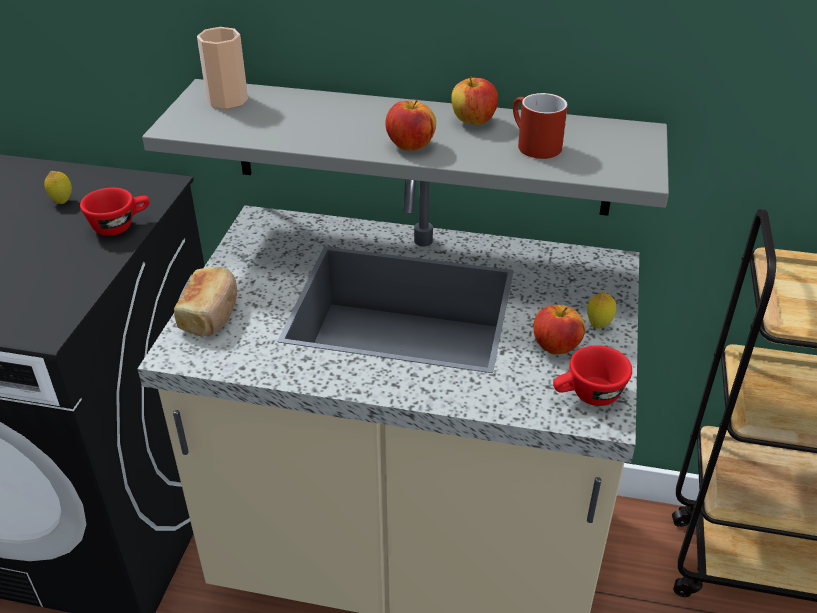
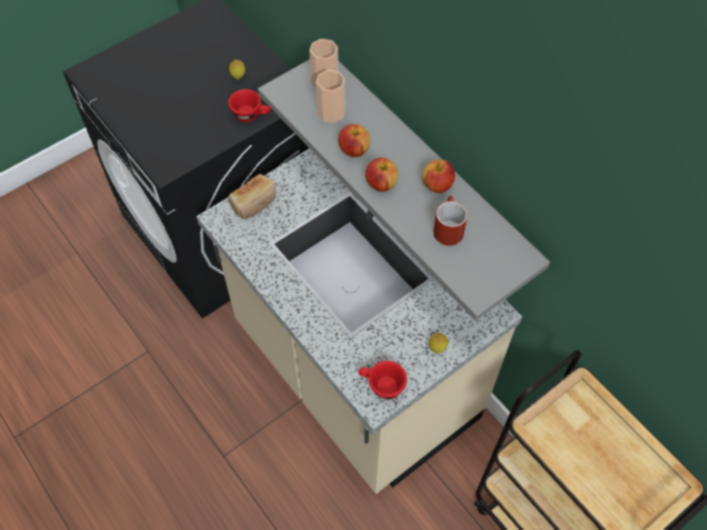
camera: 40 degrees right, 20 degrees up
apple [534,305,585,354] -> apple moved to [338,124,370,157]
none -> cup [316,70,346,123]

